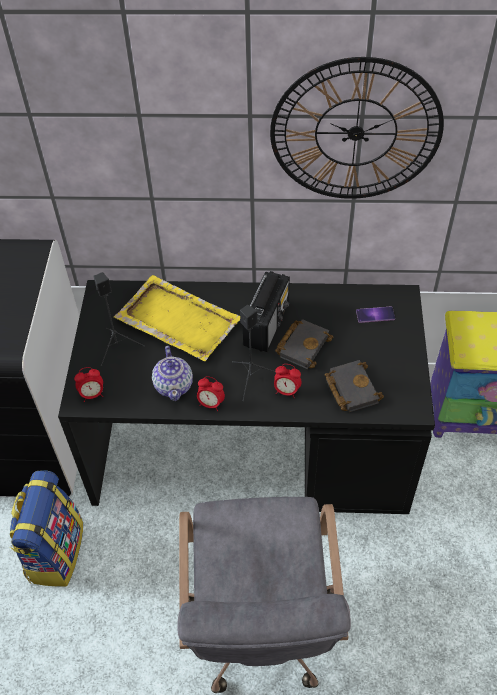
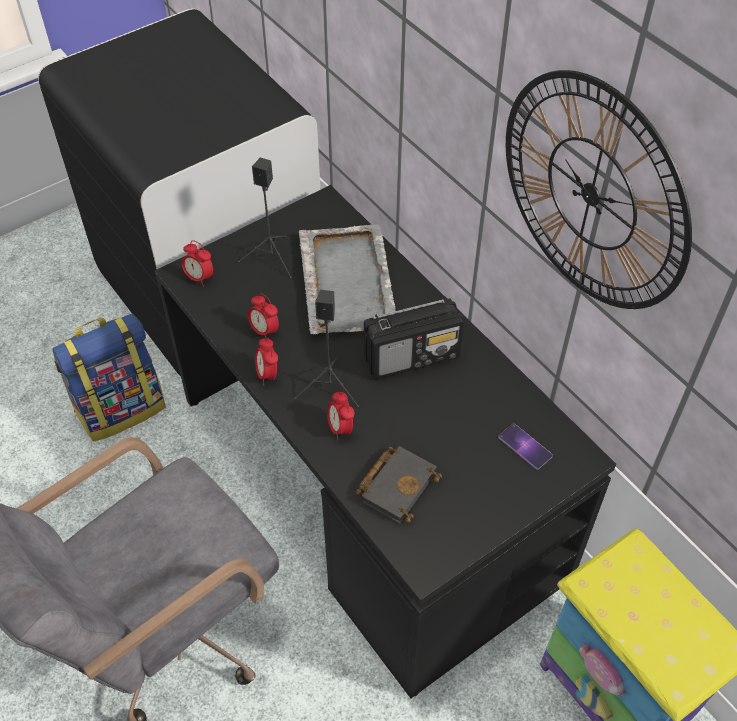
camera: 50 degrees right, 0 degrees up
yellow tray [114,275,240,361] -> grey tray [299,224,396,334]
teapot [152,346,193,401] -> alarm clock [248,293,279,338]
black book [275,319,333,369] -> none

